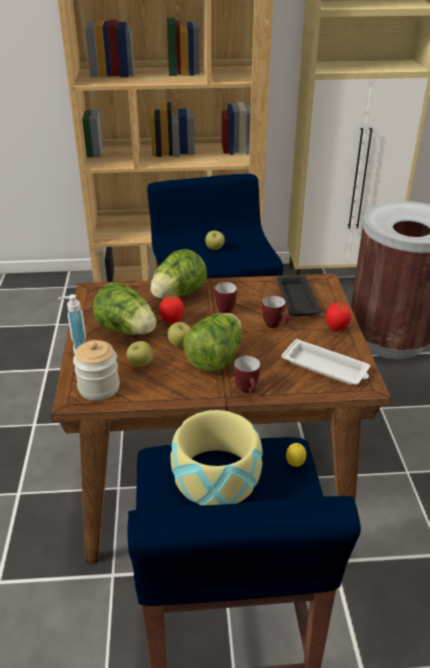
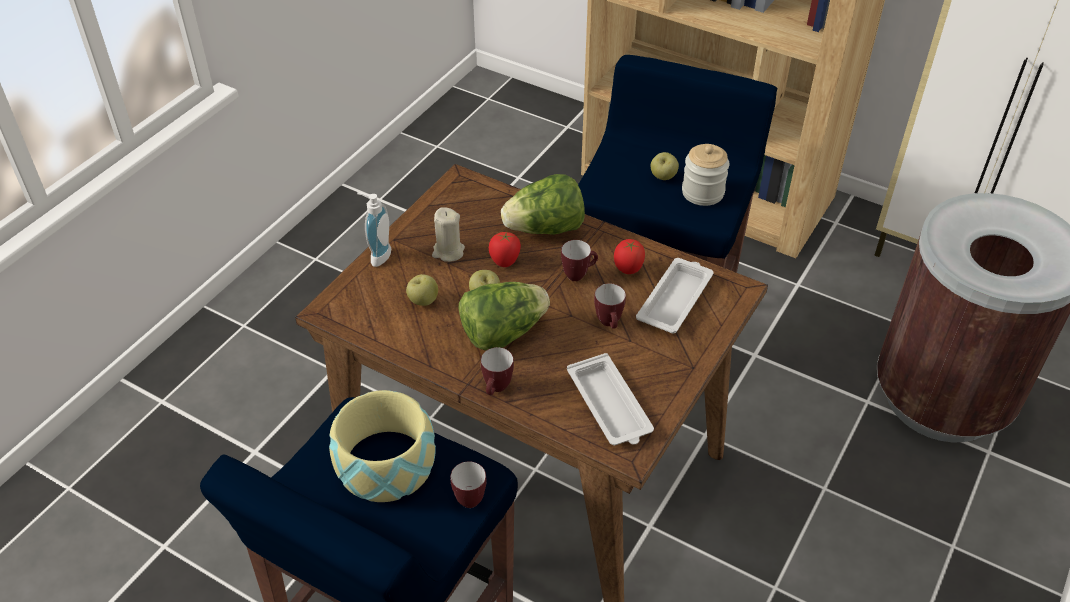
camera: 35 degrees right, 10 degrees up
jar [73,340,120,401] -> jar moved to [682,144,729,206]
lettuce [93,282,156,335] -> beige candle [432,207,465,262]
black tray [277,275,321,316] -> white tray [636,258,714,334]
lemon [286,443,306,467] -> mug [450,461,486,508]
tomato [326,303,352,331] -> tomato moved to [614,239,645,274]

